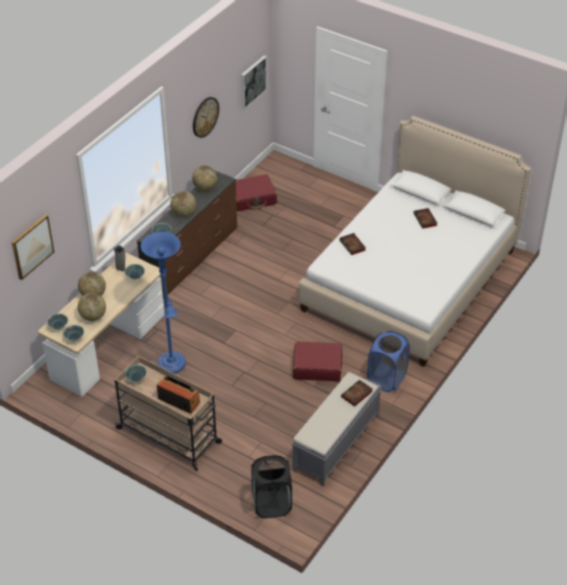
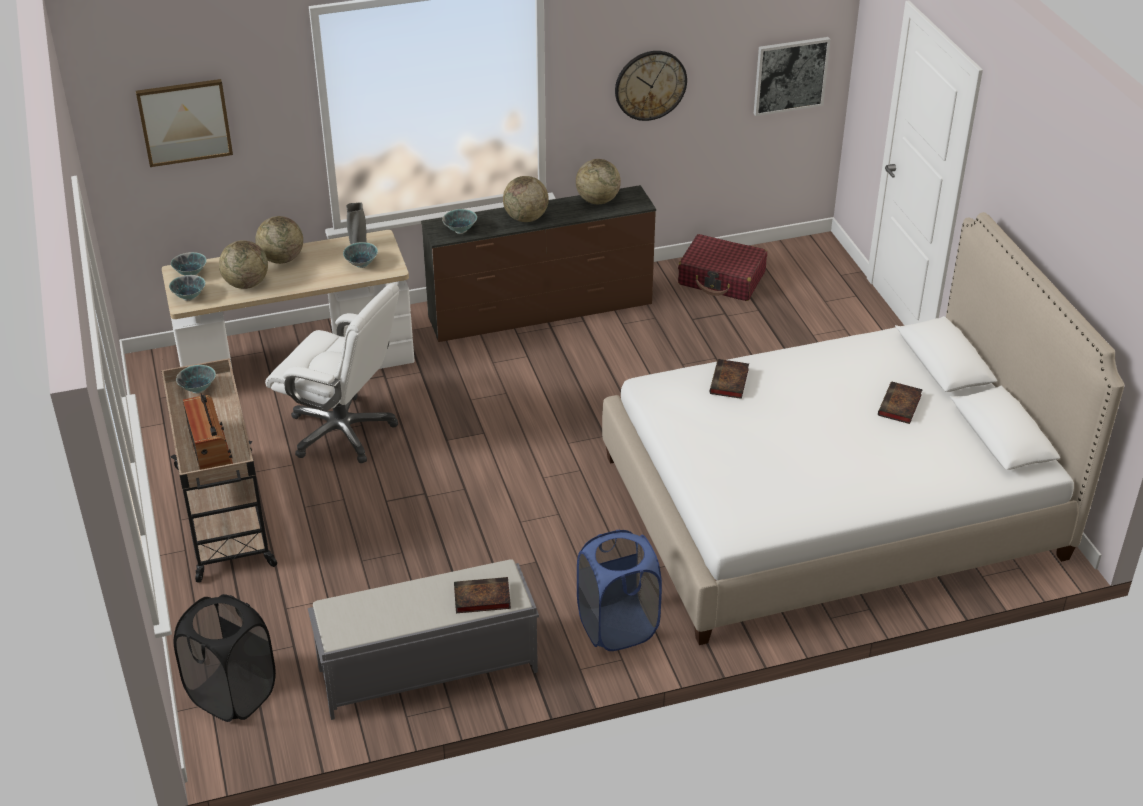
camera: 40 degrees right, 5 degrees down
blue floor lamp [141,232,186,374] -> white office chair [265,283,399,463]
red suitcase [293,342,343,381] -> none

